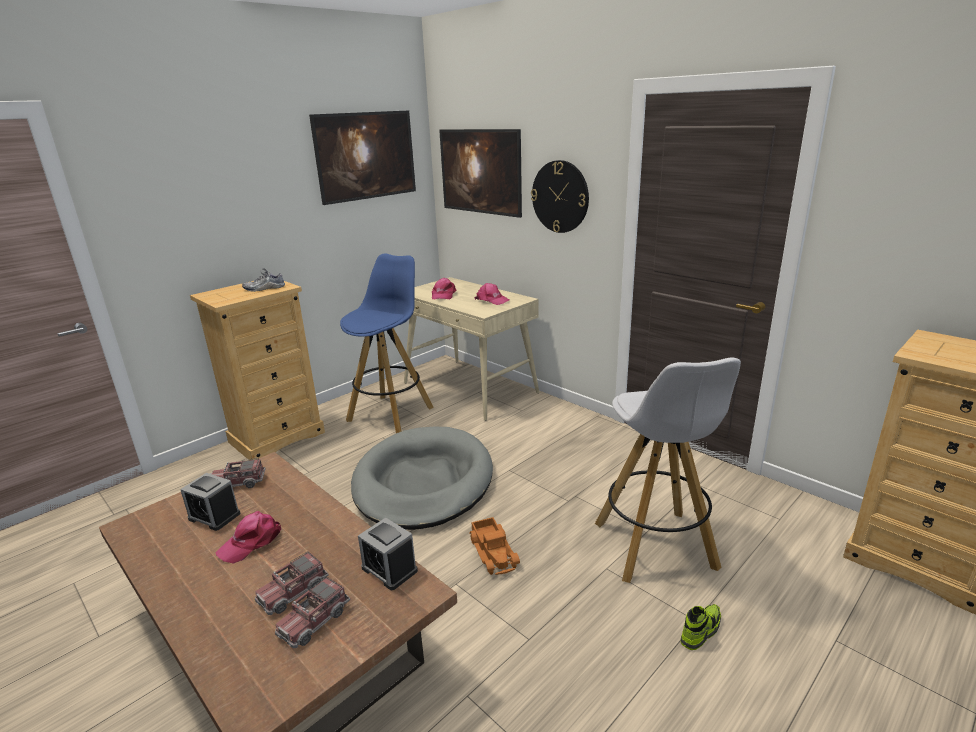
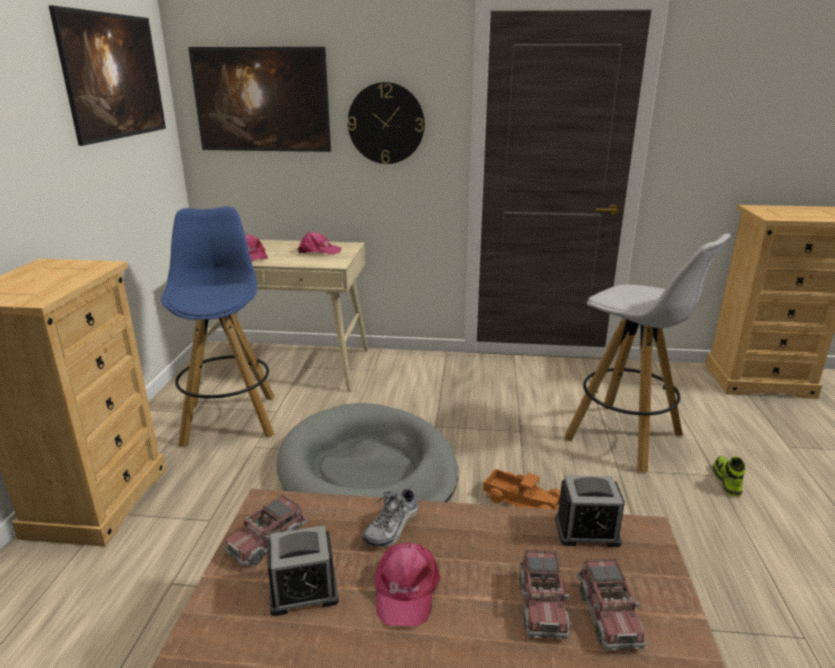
camera: 40 degrees left, 0 degrees up
shoe [242,268,285,292] -> shoe moved to [362,488,418,547]

